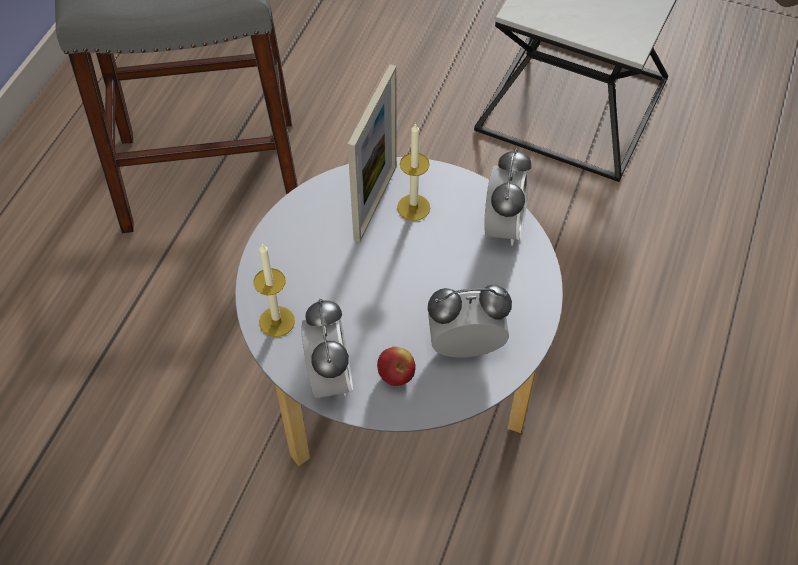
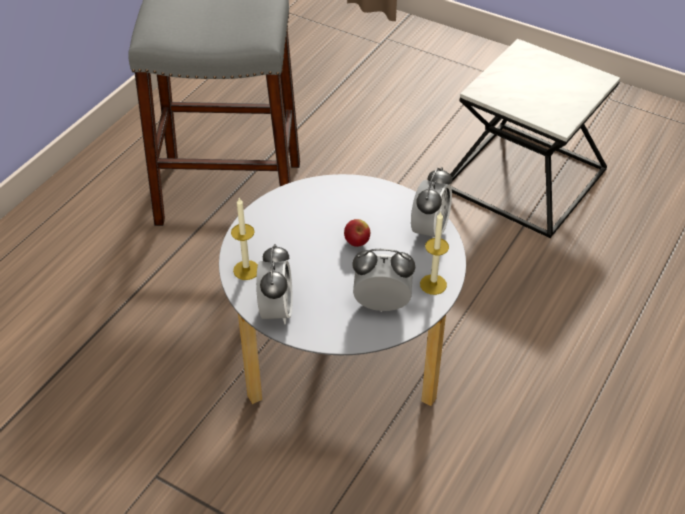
camera: 10 degrees right, 10 degrees down
picture frame [348,64,397,242] -> none
apple [377,347,415,386] -> apple moved to [344,219,370,247]
candle [397,123,430,221] -> candle moved to [420,211,449,295]

